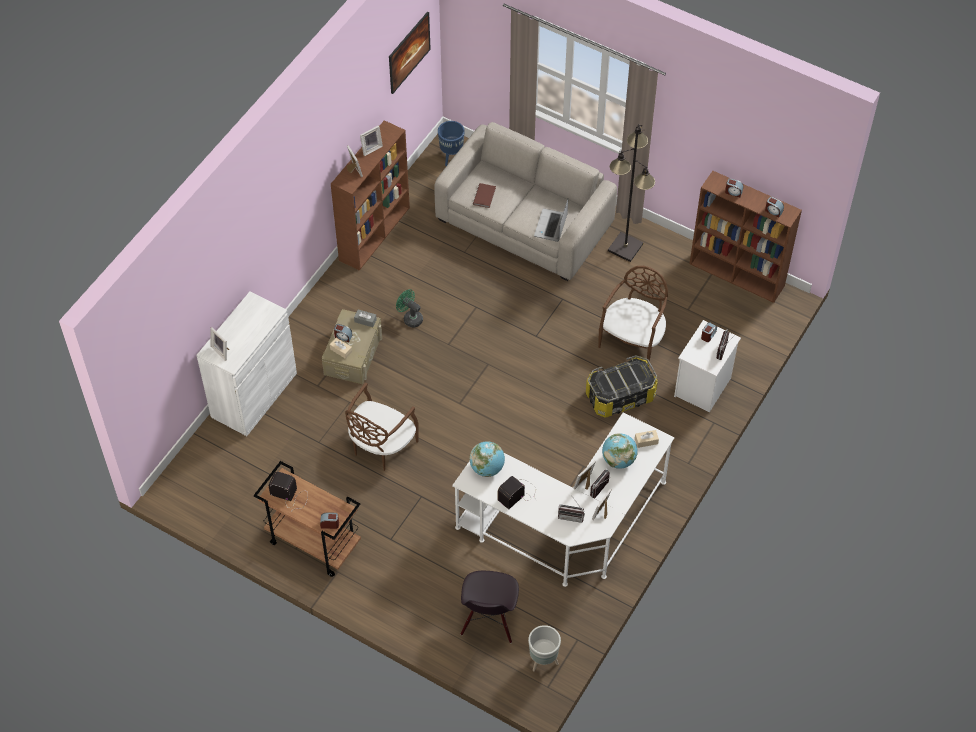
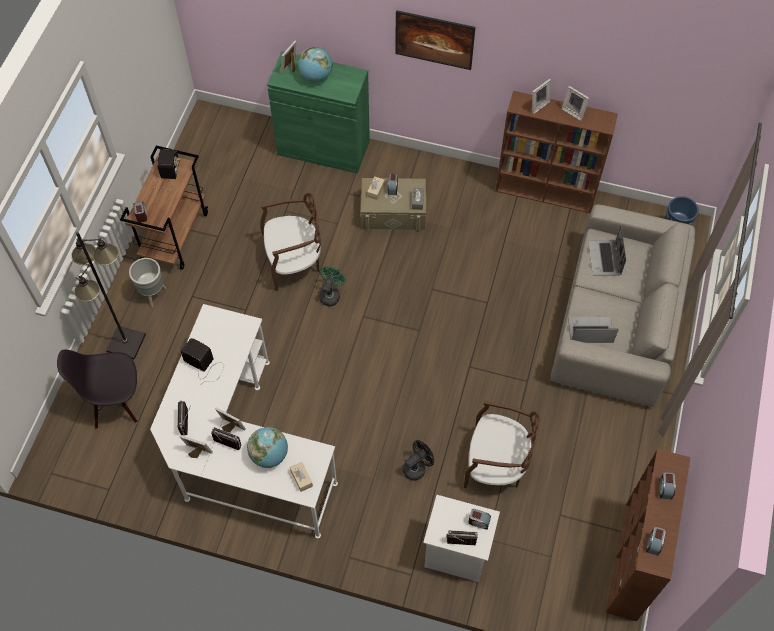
camera: 75 degrees right, 5 degrees up
white cabinet [197,291,297,436] -> green cabinet [267,51,370,174]
brown chair [345,382,419,471] -> brown chair turned 150 degrees clockwise [260,193,321,291]
picture [389,11,431,94] -> picture moved to [395,10,475,70]
green fan [396,289,423,328] -> green fan moved to [319,266,346,306]
globe [469,442,505,477] -> globe moved to [298,47,332,82]
brown book [473,183,496,208] -> laptop [588,226,626,276]
grey planter [528,625,561,672] -> grey planter moved to [129,258,166,307]
storage box [586,355,658,418] -> black fan [403,440,434,481]
black floor lamp [608,124,655,262] -> black floor lamp moved to [71,232,146,360]

